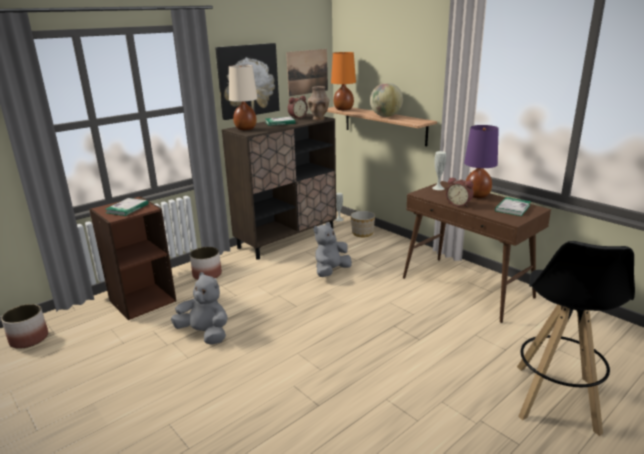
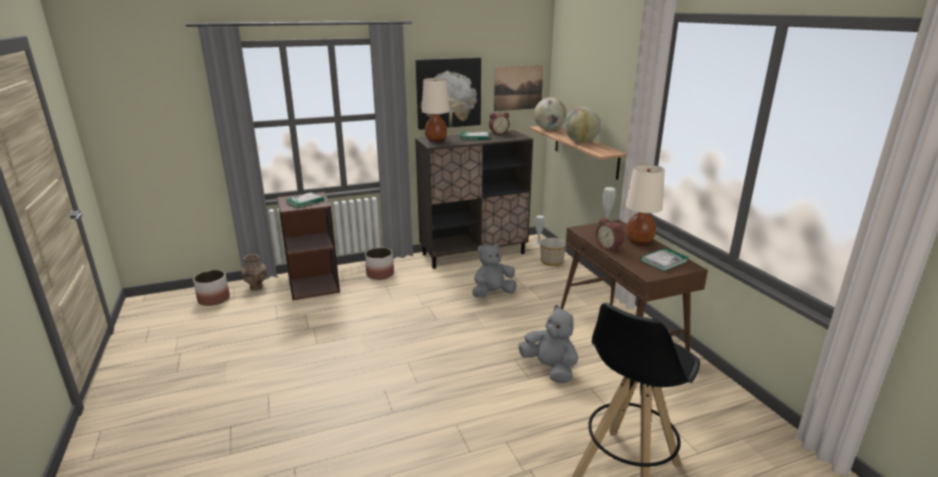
camera: 20 degrees right, 0 degrees up
grey plush toy [171,272,228,345] -> grey plush toy moved to [519,305,578,383]
brown vase [308,86,329,120] -> brown vase moved to [241,254,267,290]
orange table lamp [331,52,356,110] -> globe [534,97,566,130]
purple table lamp [464,125,499,198] -> beige table lamp [626,164,665,245]

